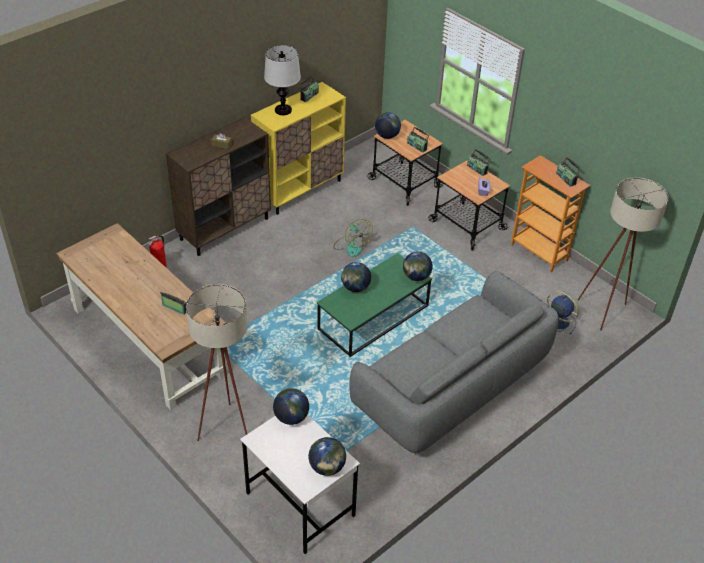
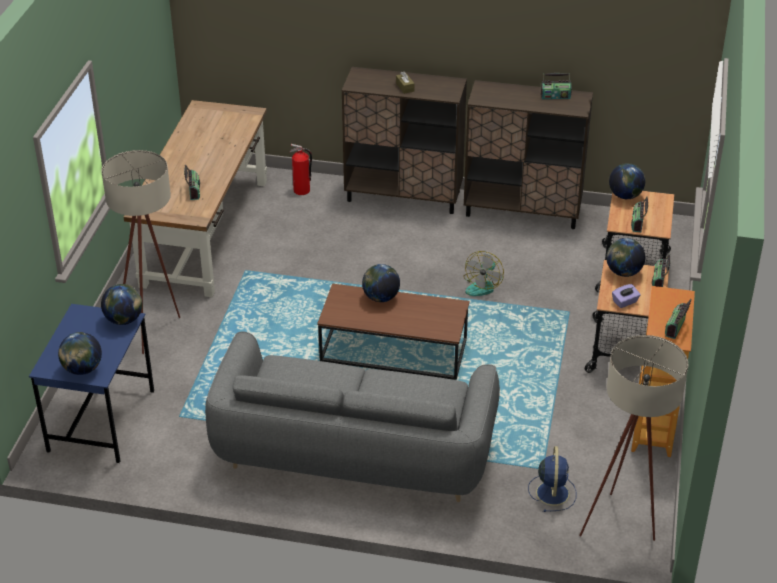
camera: 55 degrees right, 5 degrees down
white desk [240,415,360,554] -> blue desk [29,304,154,463]
yellow cabinet [251,82,346,215] -> brown cabinet [464,80,593,229]
table lamp [264,45,301,115] -> none
green coffee table [317,253,432,357] -> brown coffee table [317,284,469,380]
globe [403,251,433,281] -> globe moved to [606,238,645,277]

